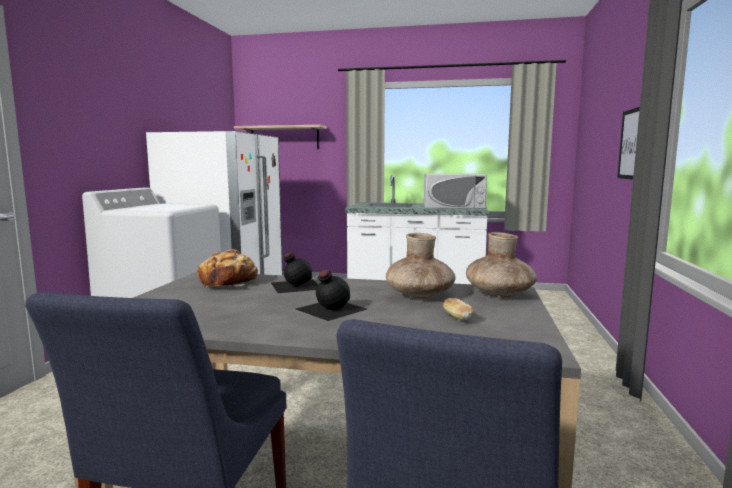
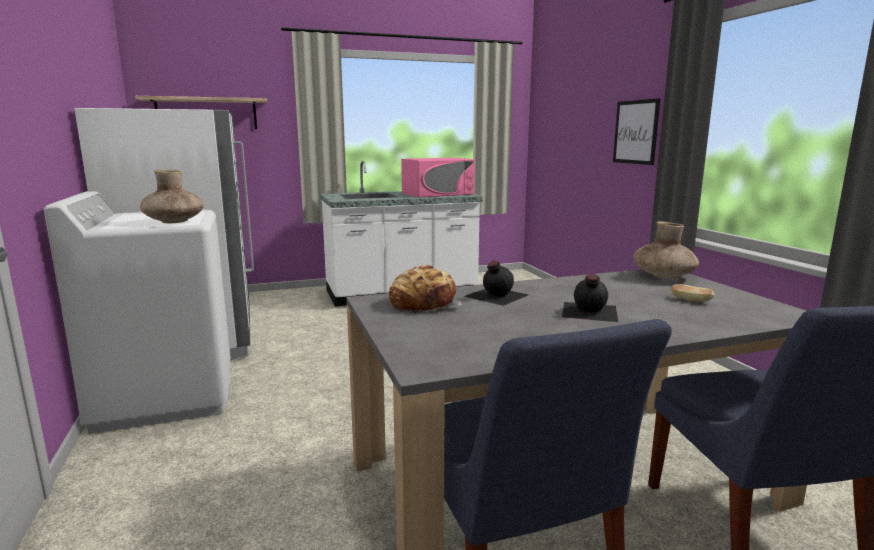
camera: 30 degrees left, 5 degrees up
brown vase [386,233,456,299] -> brown vase moved to [140,169,204,223]
white microwave [424,174,487,209] -> pink microwave [401,158,475,197]

